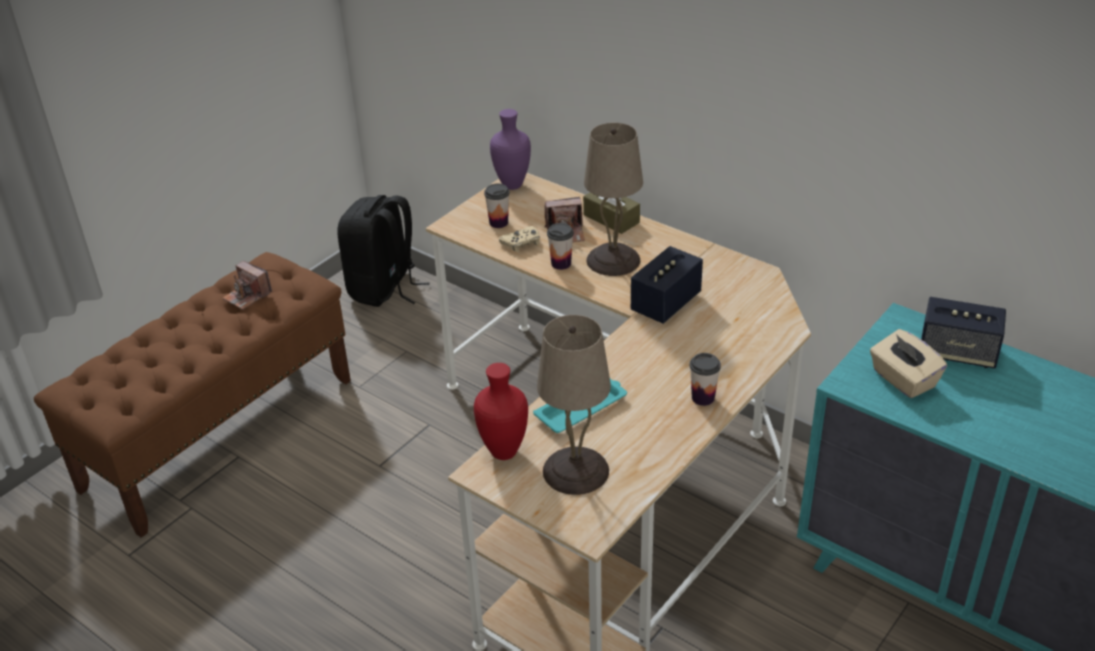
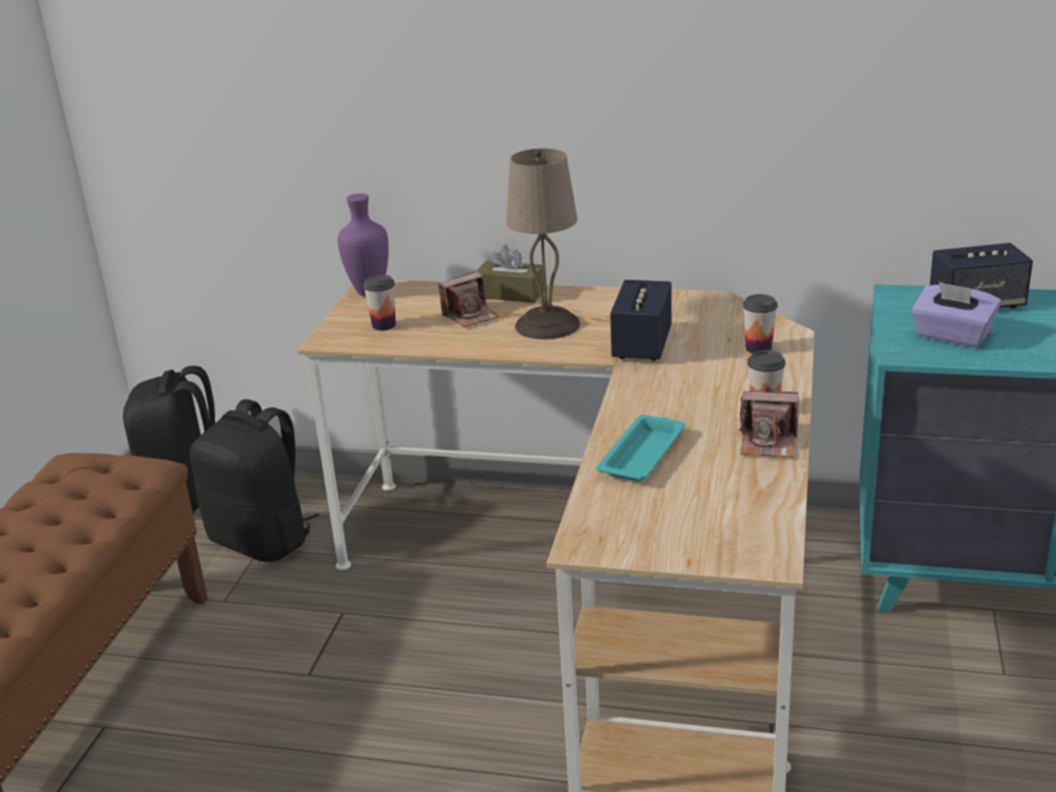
camera: 25 degrees left, 10 degrees down
camera [222,261,272,310] -> camera moved to [739,391,799,458]
red vase [474,363,528,460] -> none
beige game controller [499,226,540,252] -> none
beige table lamp [537,315,611,495] -> none
cup [547,223,574,270] -> cup moved to [743,294,778,353]
beige tissue box [870,329,947,398] -> purple tissue box [911,282,1001,348]
none -> black backpack [190,399,320,562]

